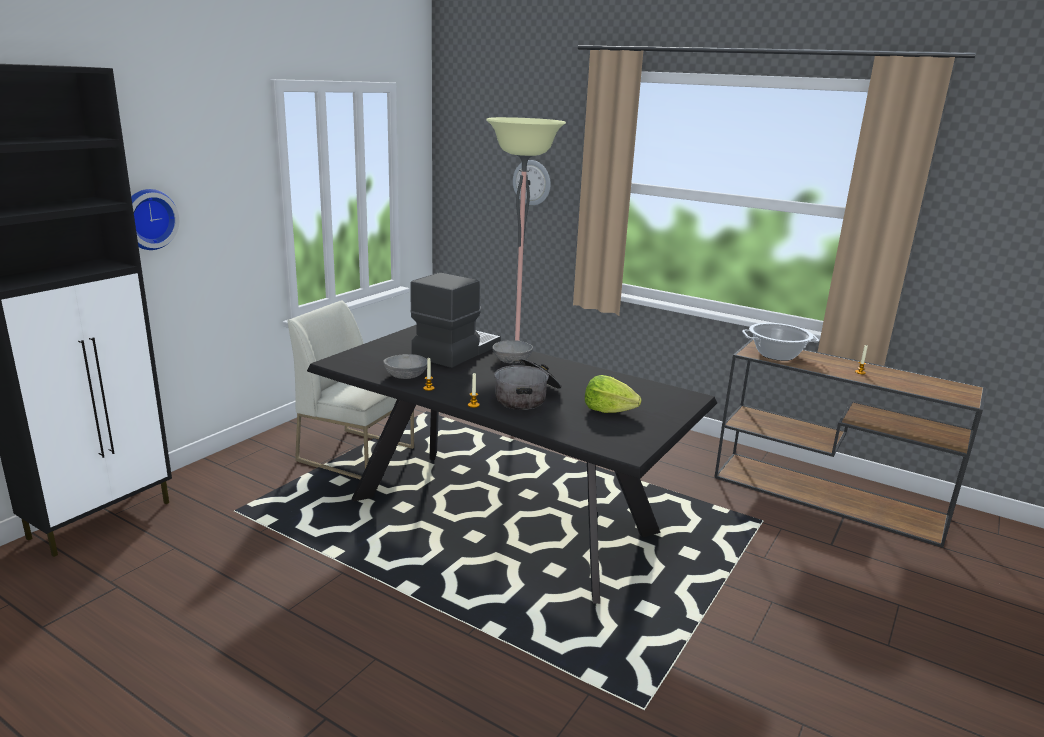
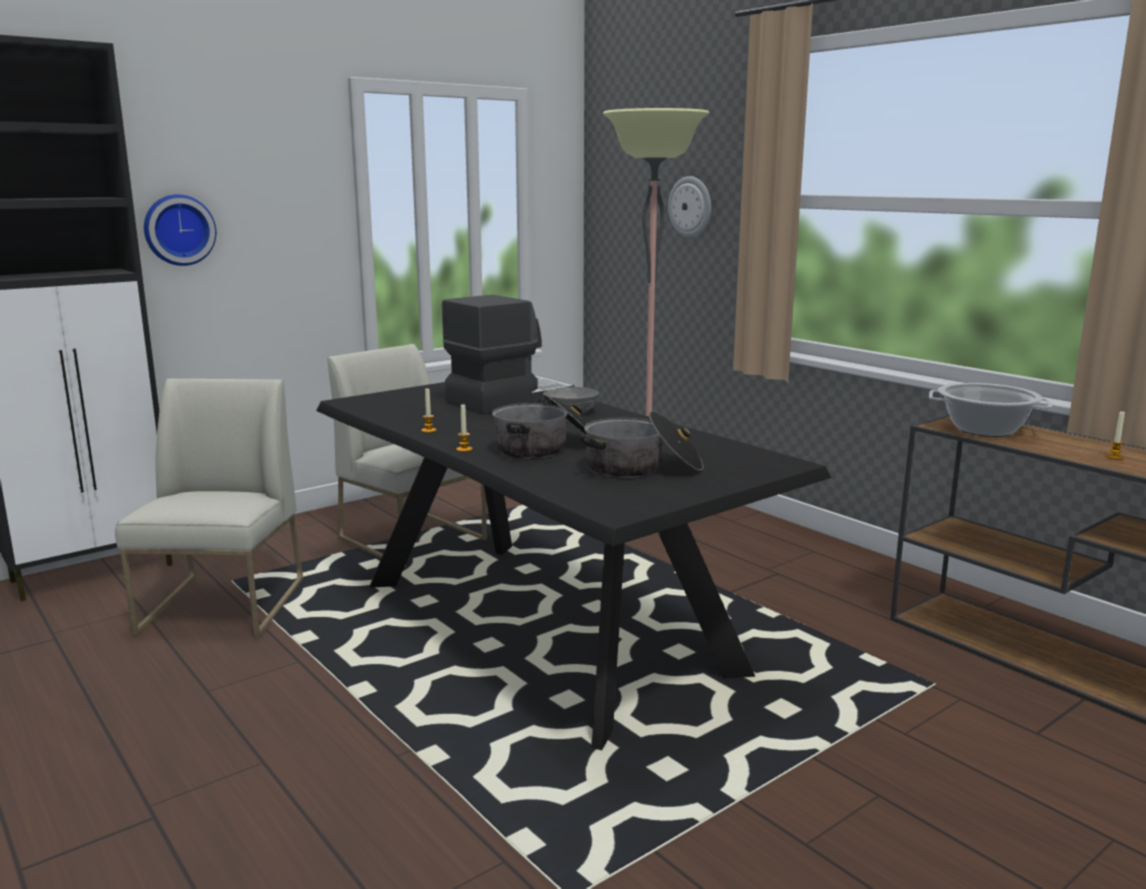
camera: 20 degrees right, 5 degrees down
grey bowl [383,354,427,379] -> none
lettuce [585,375,641,413] -> cooking pot [581,411,703,478]
none -> white chair [115,378,303,638]

